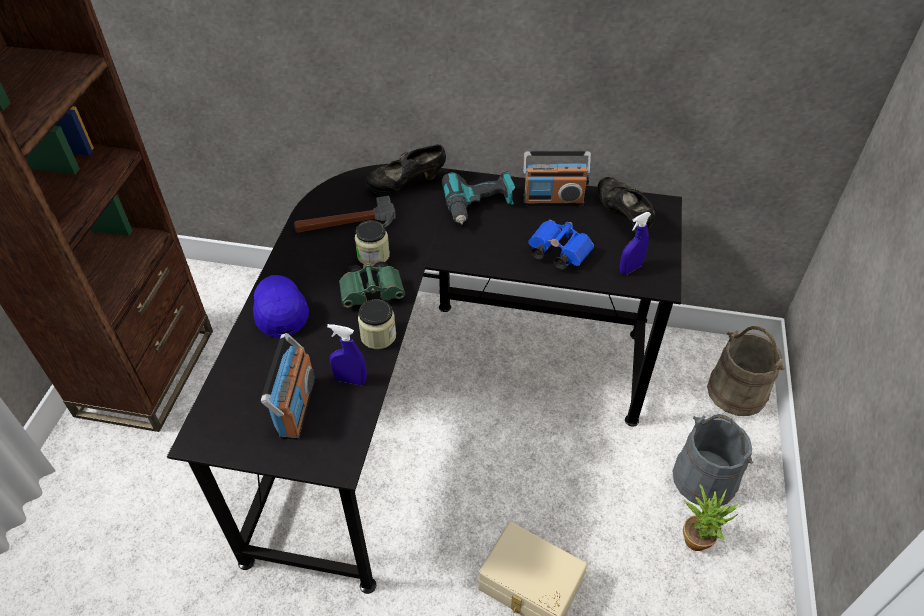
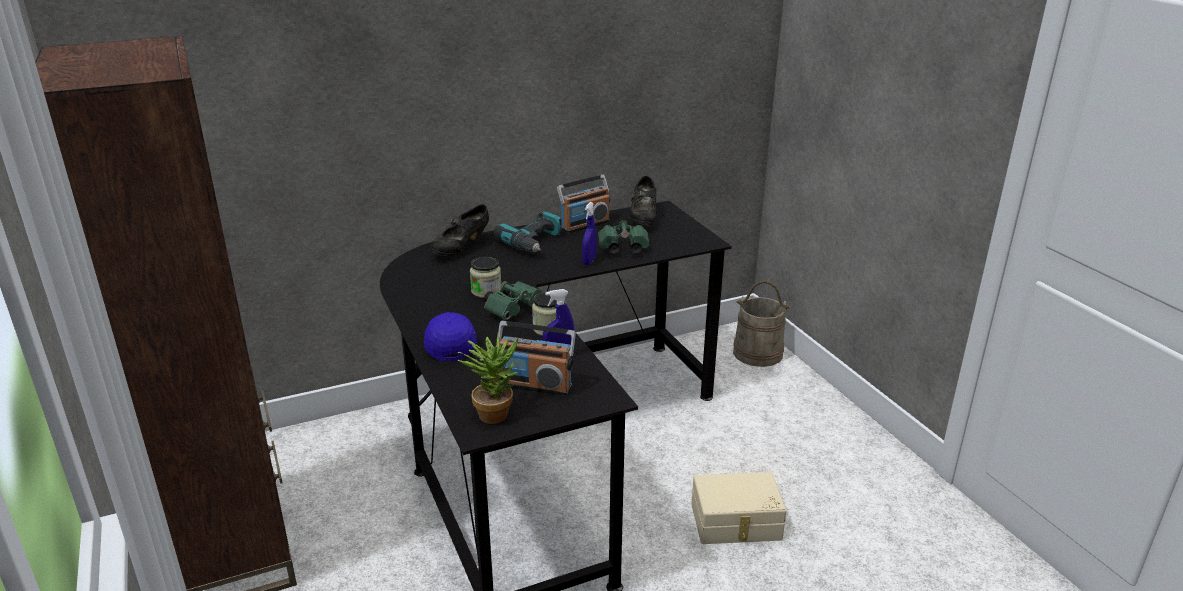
camera: 35 degrees left, 20 degrees down
blue cap [253,275,309,338] -> blue cap turned 45 degrees clockwise [424,312,477,361]
radio [261,333,315,440] -> radio turned 135 degrees clockwise [498,321,576,396]
hammer [294,196,396,233] -> none
blue binoculars [528,220,594,269] -> green binoculars [598,220,649,254]
black shoe [597,177,655,233] -> black shoe turned 120 degrees counterclockwise [629,176,657,226]
blue spray bottle [619,212,651,274] -> blue spray bottle moved to [582,202,597,265]
grey bucket [672,414,754,506] -> none
potted plant [683,484,738,551] -> potted plant moved to [458,334,518,424]

